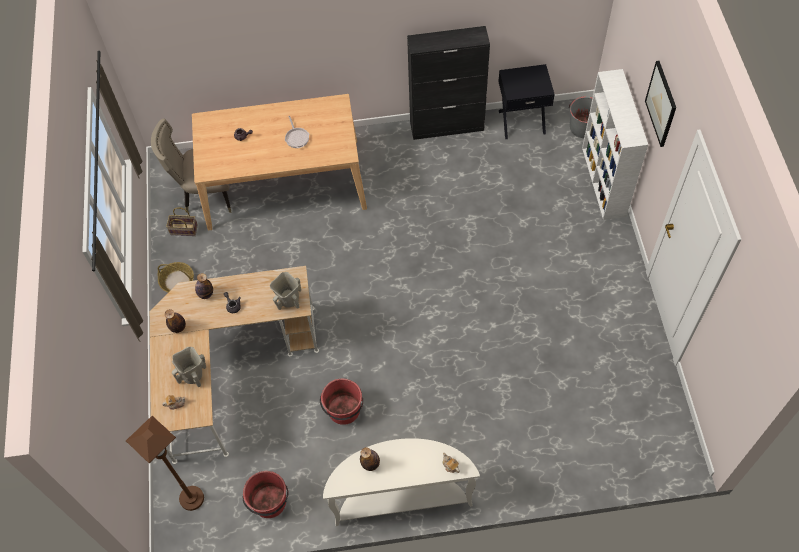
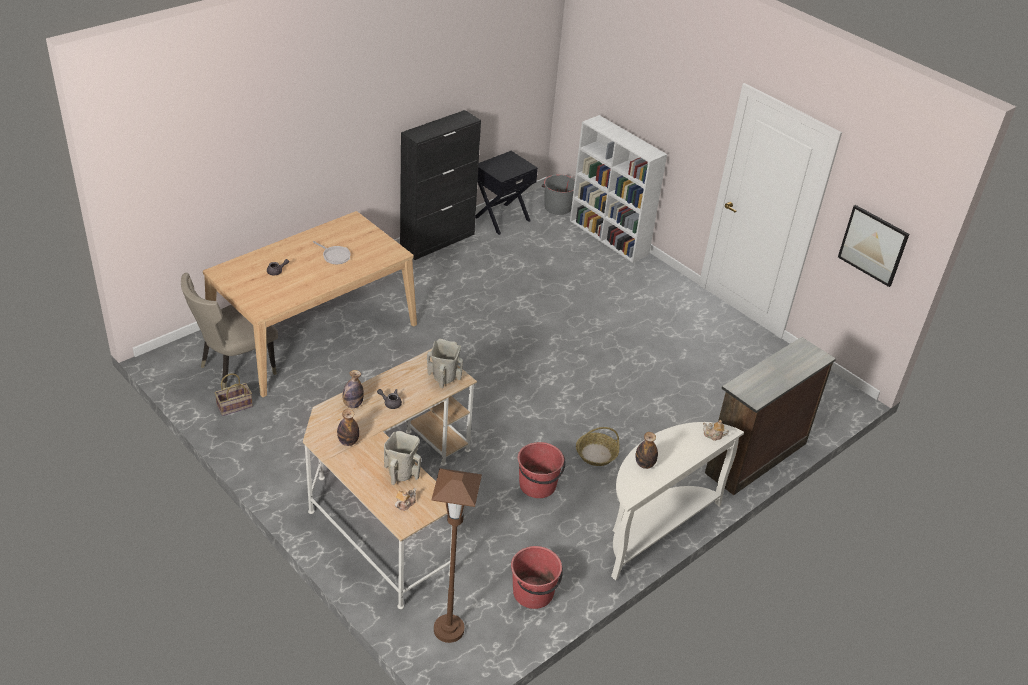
camera: 40 degrees left, 20 degrees down
basket [158,262,194,292] -> basket moved to [576,427,620,466]
picture [645,61,676,147] -> picture moved to [838,205,909,287]
none -> brown dresser [705,337,836,495]

